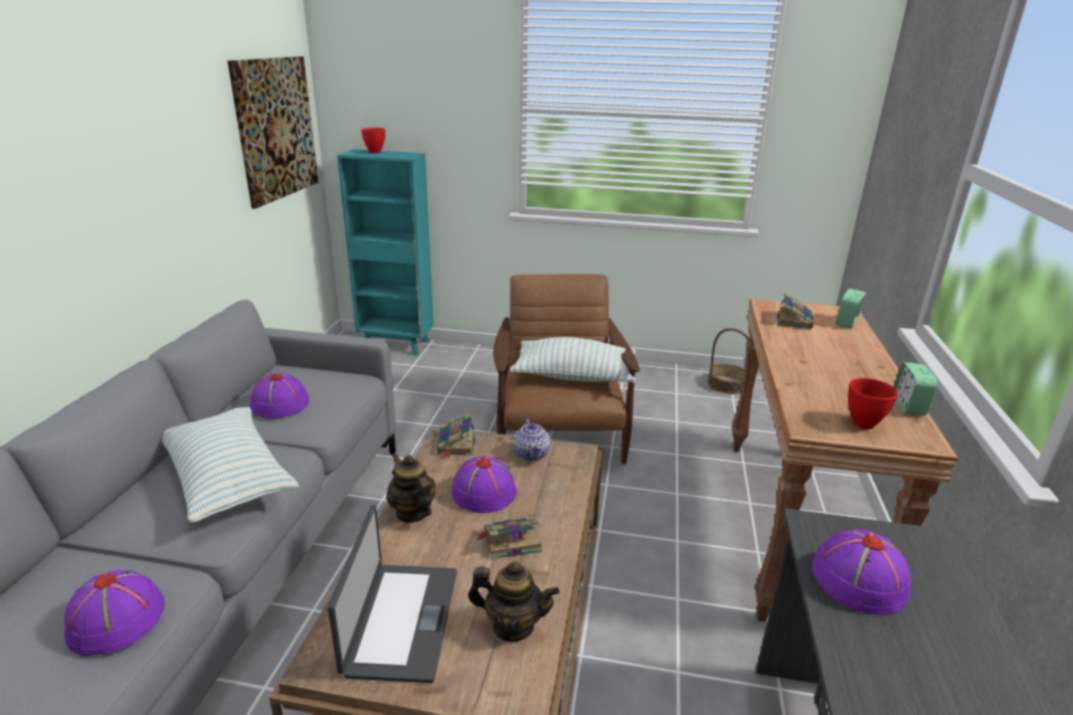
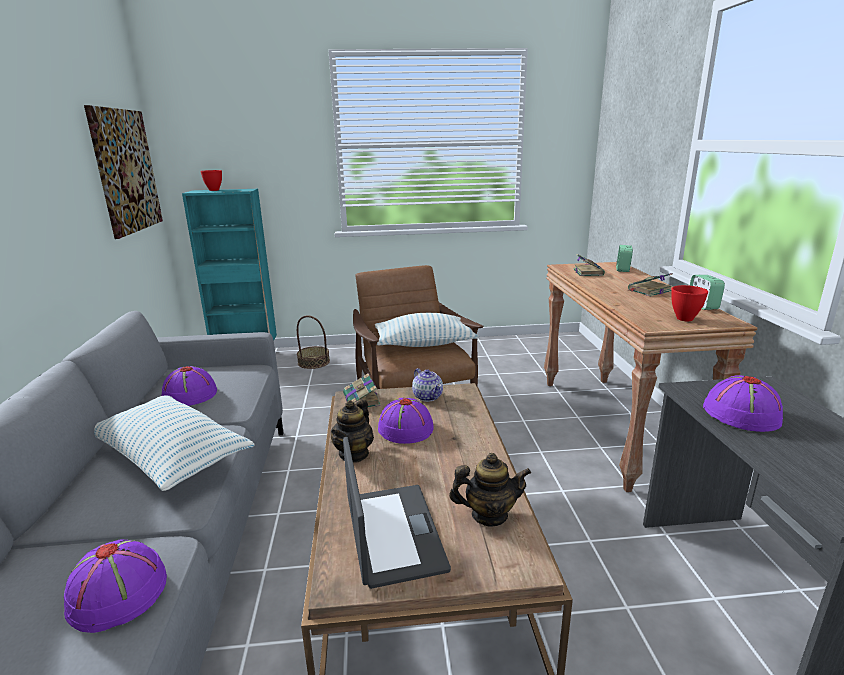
camera: 15 degrees left, 5 degrees down
teapot [386,454,436,523] -> teapot turned 105 degrees counterclockwise [331,399,374,463]
book [475,517,542,560] -> book moved to [628,273,673,296]
basket [707,328,749,394] -> basket moved to [297,315,330,369]

